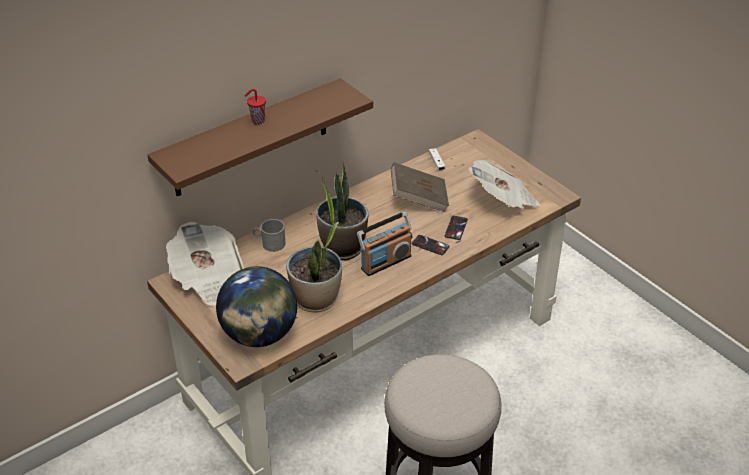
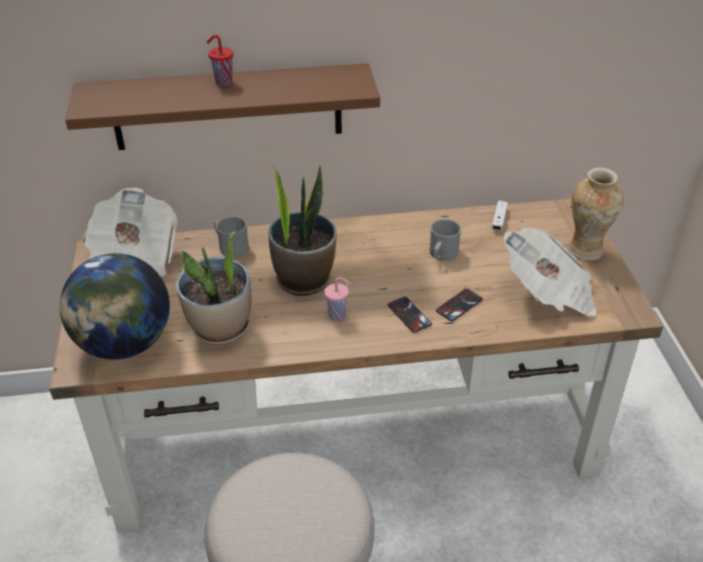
camera: 30 degrees right, 0 degrees up
radio [357,212,412,276] -> pink cup [324,277,351,320]
brown book [391,162,449,212] -> grey mug [430,219,461,260]
none -> vase [568,167,624,261]

